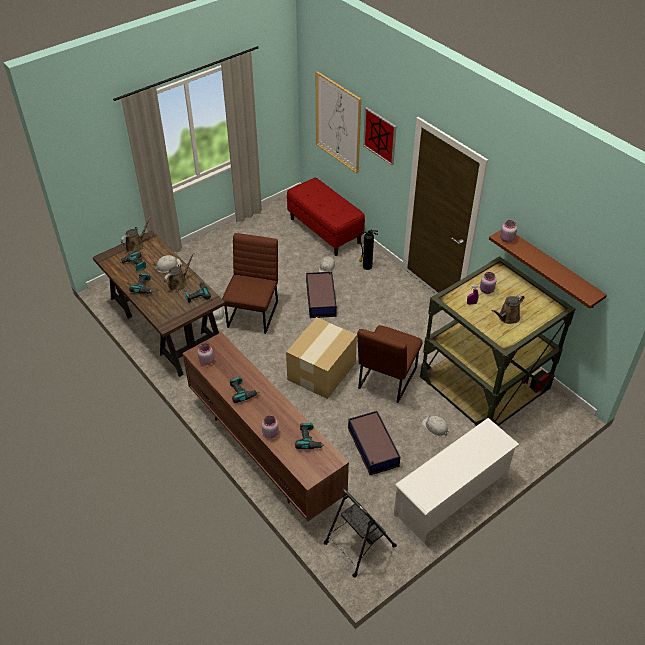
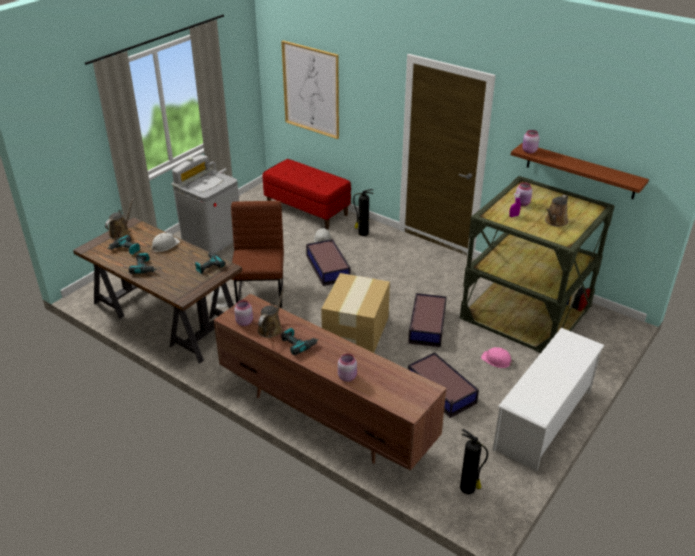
camera: 15 degrees left, 10 degrees down
brown watering can [164,253,194,291] -> brown watering can moved to [258,286,286,338]
power drill [295,423,325,449] -> none
black step ladder [324,488,397,578] -> fire extinguisher [460,429,488,494]
brown chair [357,325,423,403] -> storage box [408,293,447,347]
picture [363,107,396,165] -> none
white hard hat [422,416,449,437] -> pink hard hat [481,347,514,368]
none -> grey washing machine [171,155,239,254]

